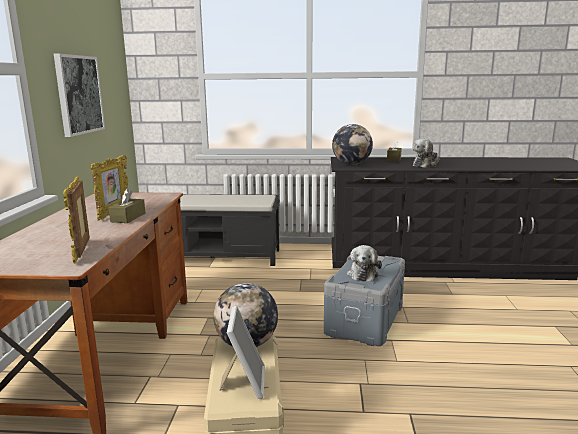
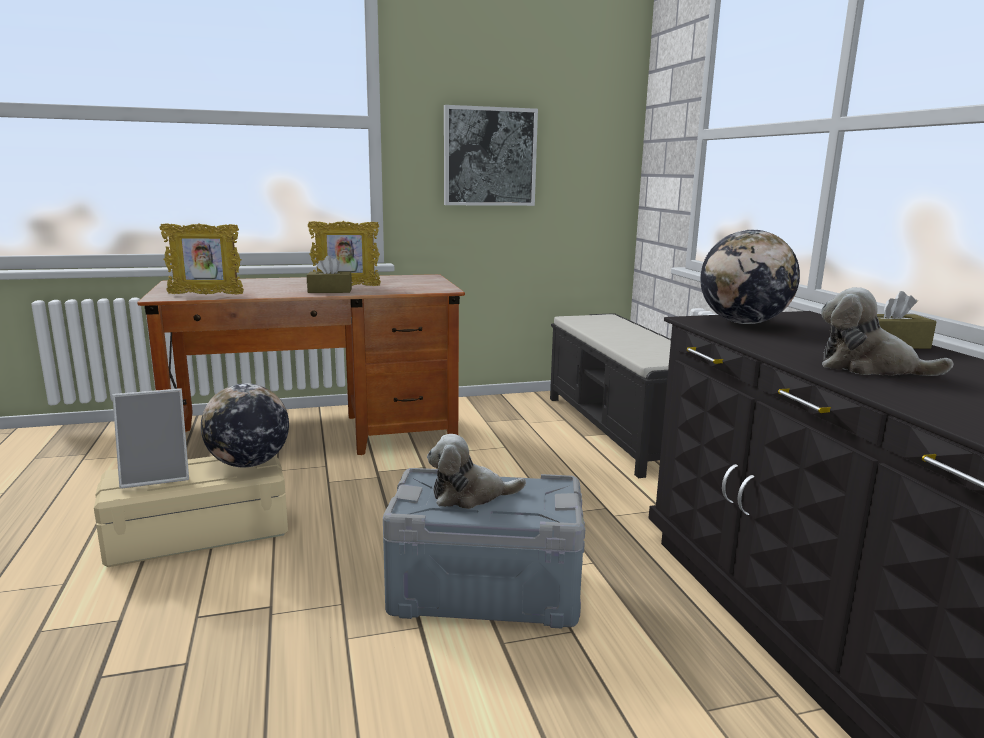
camera: 70 degrees right, 0 degrees up
picture frame [63,176,90,264] -> picture frame turned 150 degrees counterclockwise [160,223,244,295]

